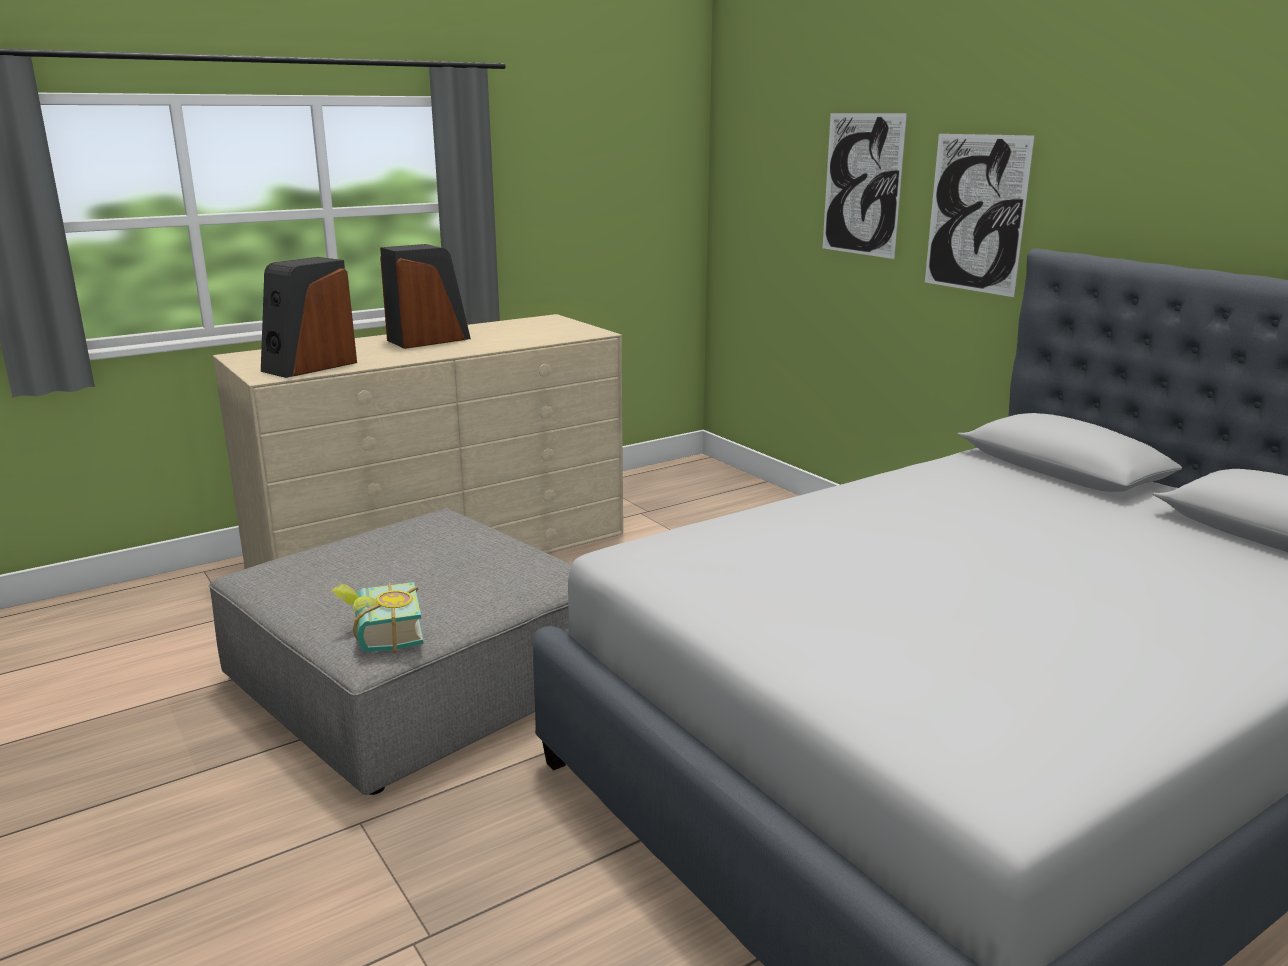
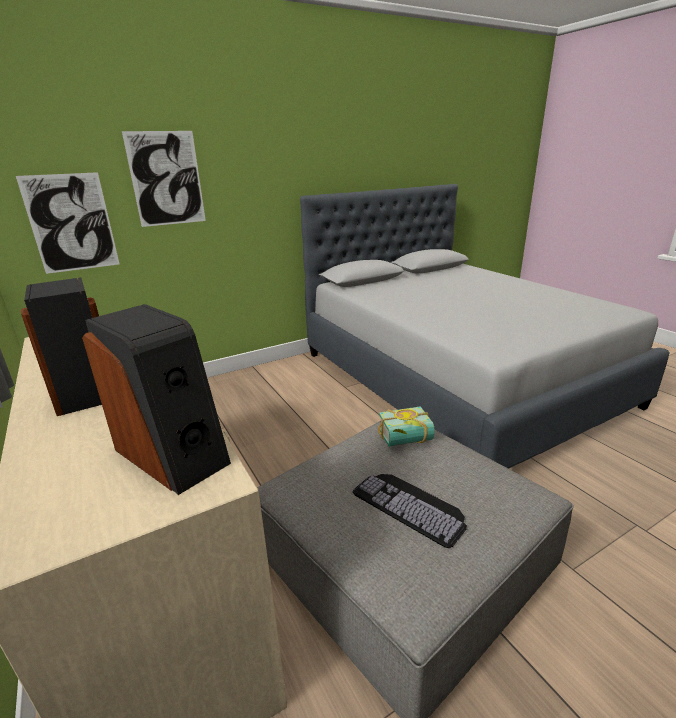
camera: 85 degrees left, 5 degrees up
book [331,582,424,653] -> book moved to [378,406,435,446]
picture [925,134,1035,297] -> picture moved to [16,172,119,274]
none -> keyboard [352,474,467,548]

